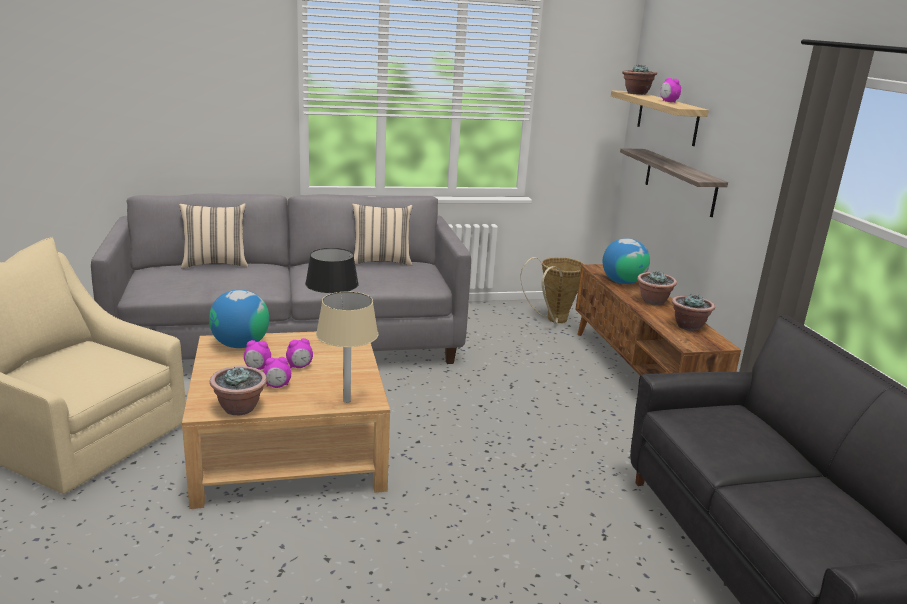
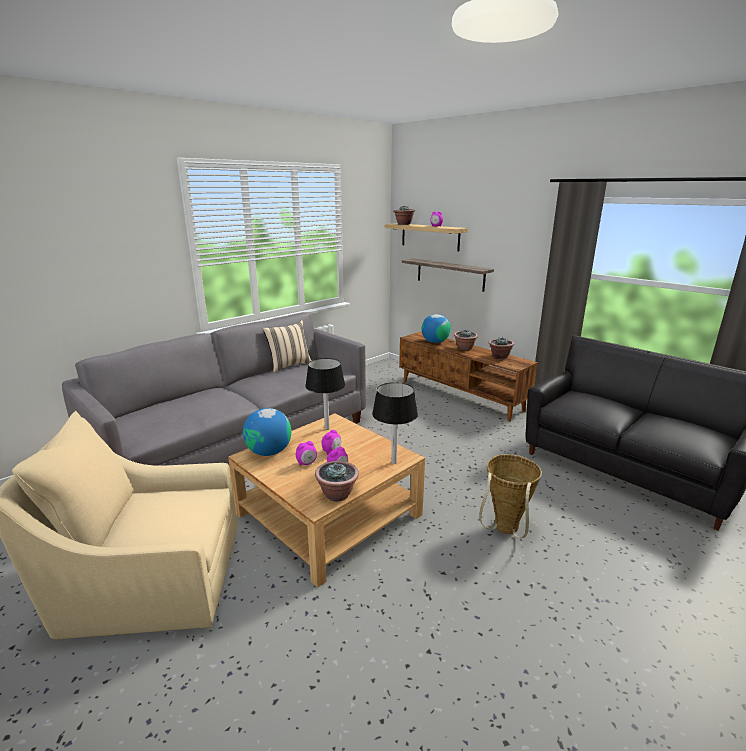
camera: 30 degrees left, 0 degrees up
beige pillow [179,203,248,269] -> none
beige table lamp [316,292,378,403] -> black table lamp [372,382,418,464]
basket [521,257,584,323] -> basket moved to [479,454,542,538]

